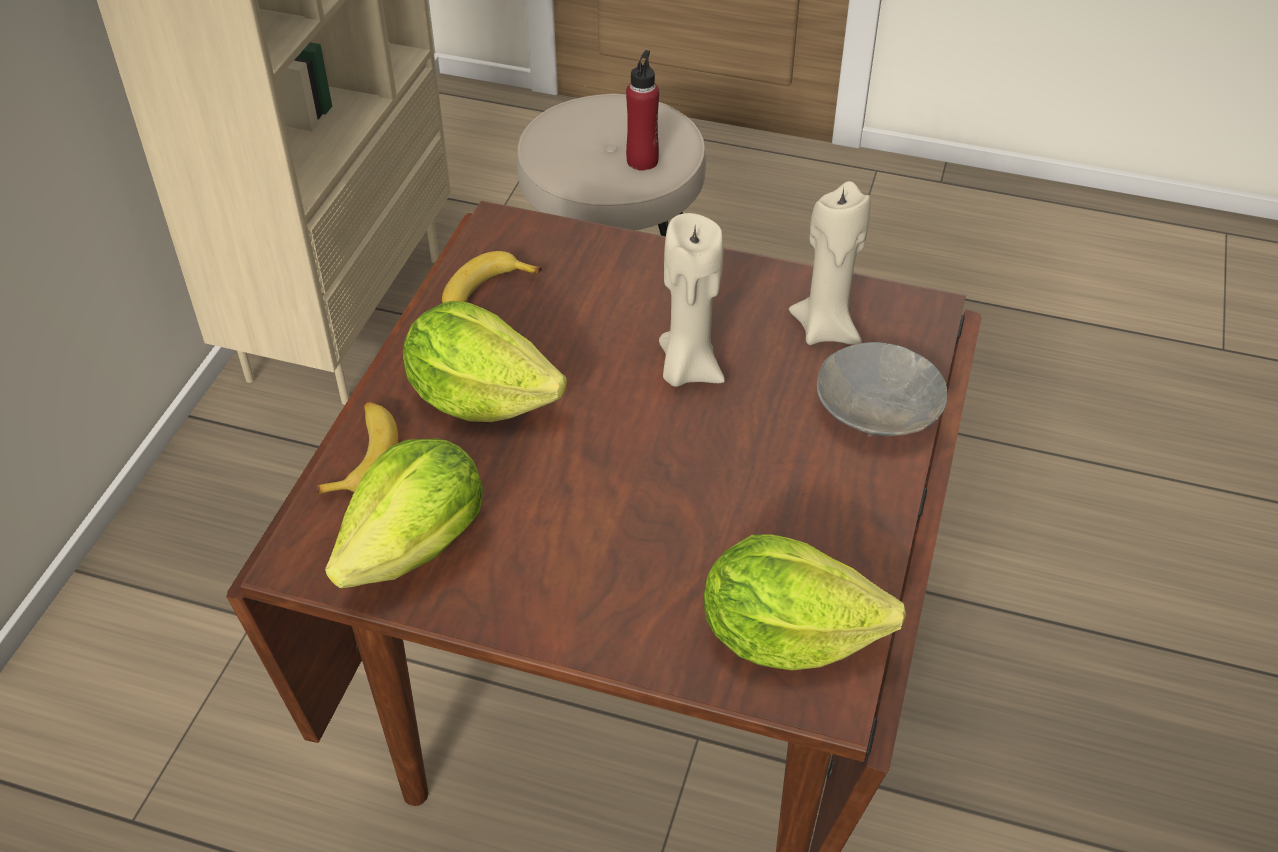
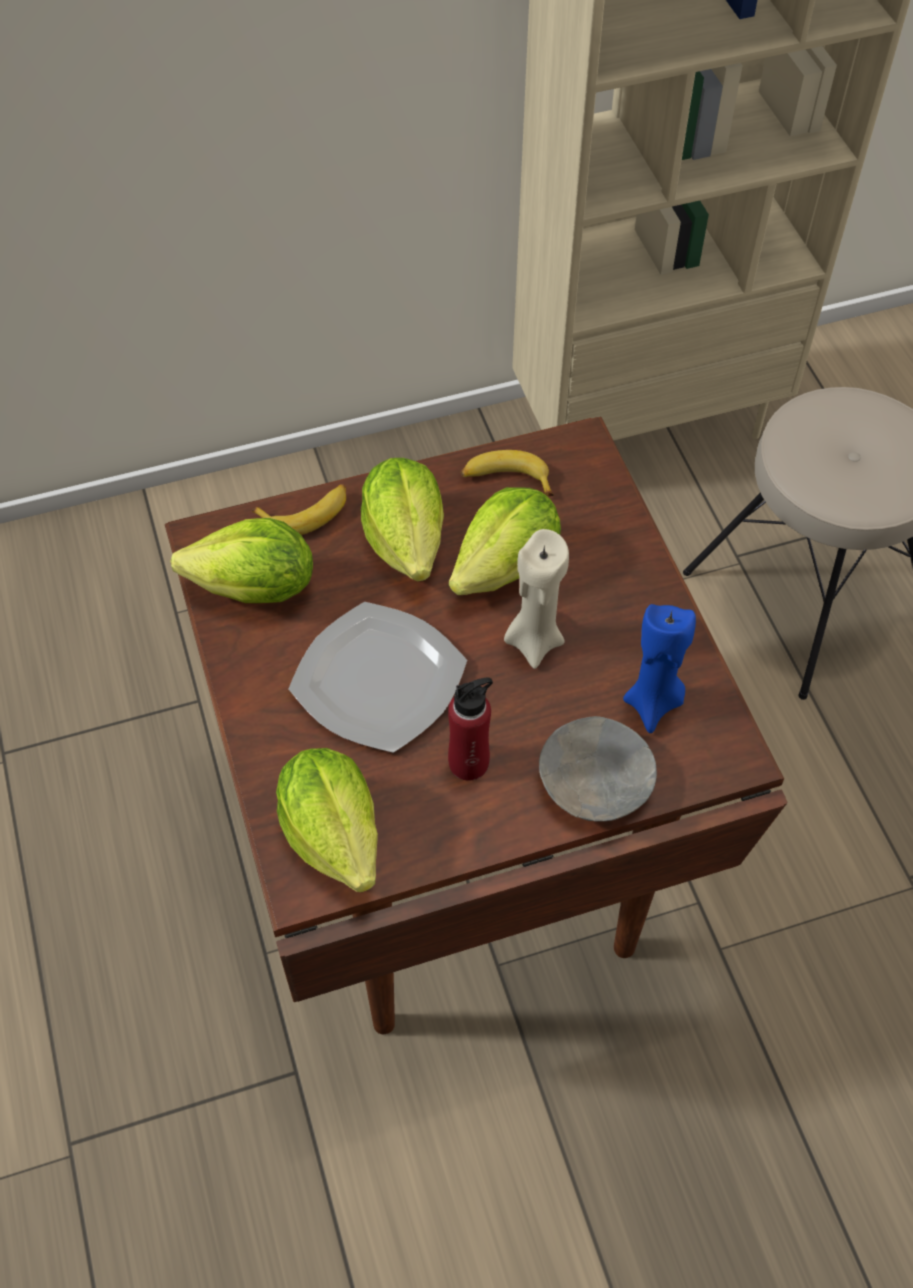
camera: 55 degrees right, 10 degrees up
red bottle [626,50,659,171] -> red bottle moved to [448,678,493,781]
beige candle [789,181,871,345] -> blue candle [623,604,696,733]
none -> plate [289,602,467,753]
none -> lettuce [449,487,561,595]

